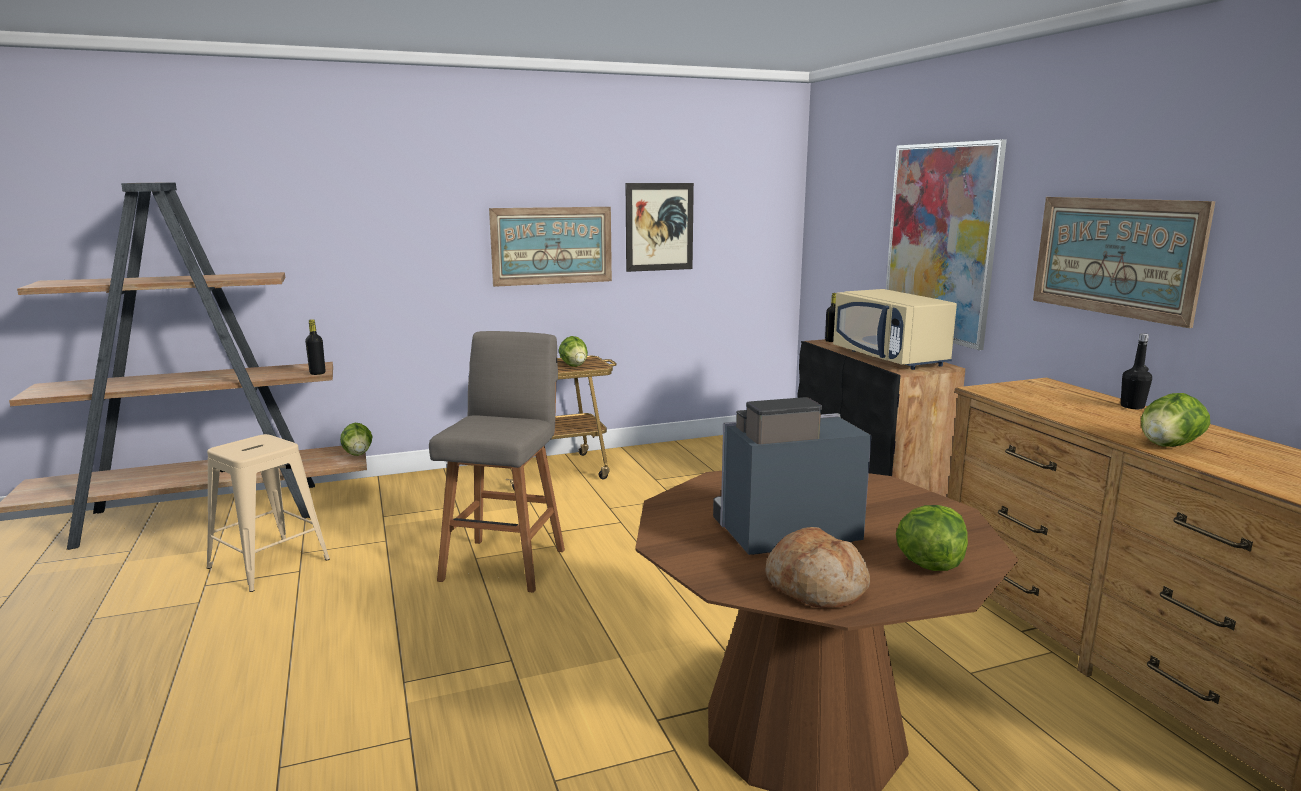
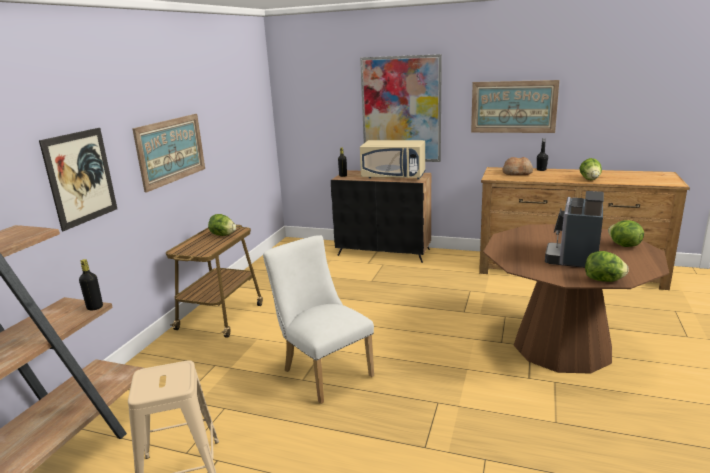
camera: 50 degrees left, 5 degrees up
lettuce [340,423,373,456] -> lettuce moved to [585,251,629,282]
grey stool [429,331,565,593] -> white chair [263,235,374,404]
picture [626,183,694,272] -> picture moved to [39,128,117,231]
bread [765,527,870,608] -> bread moved to [502,157,533,175]

